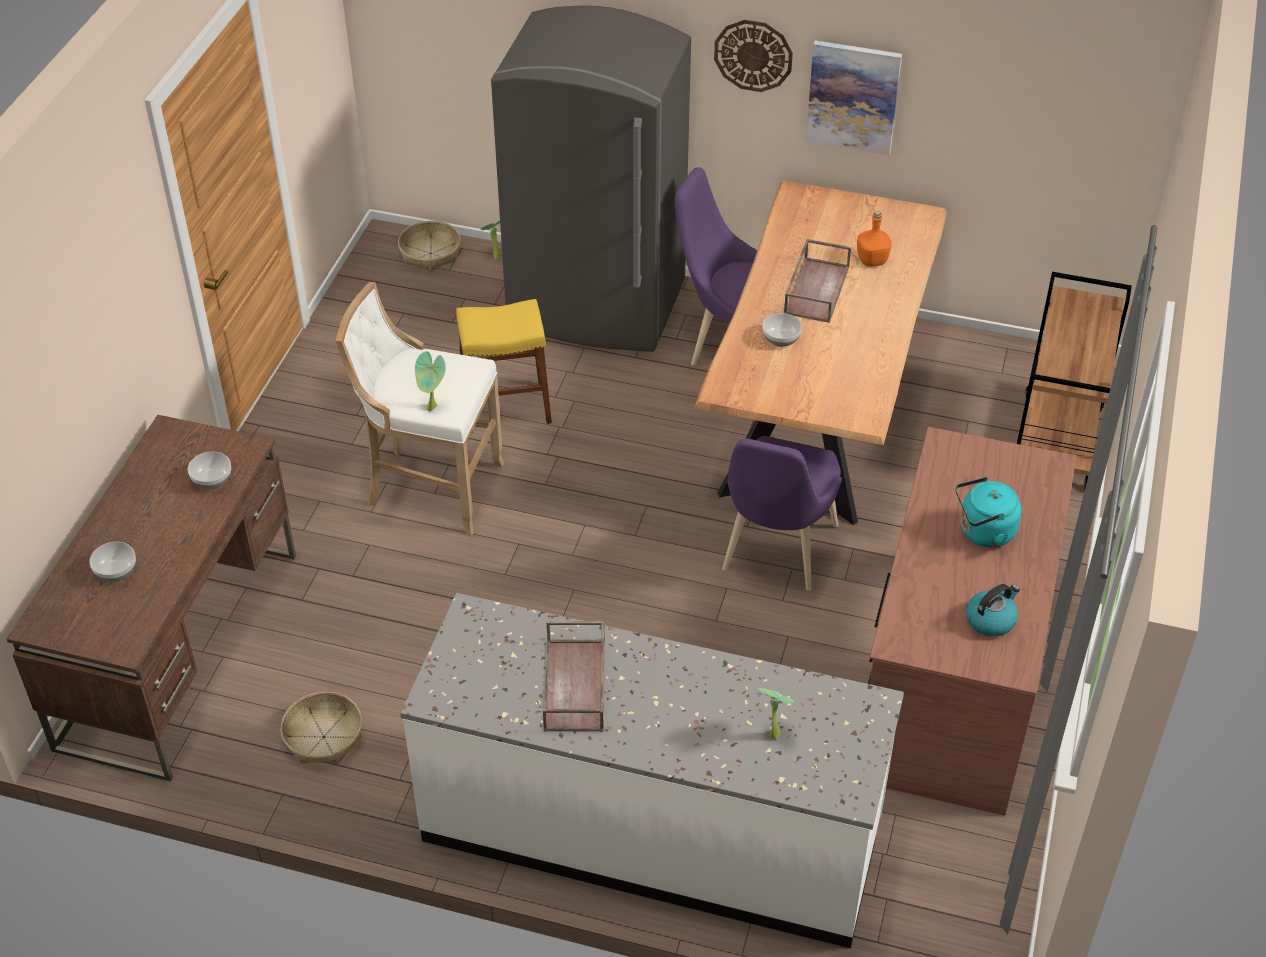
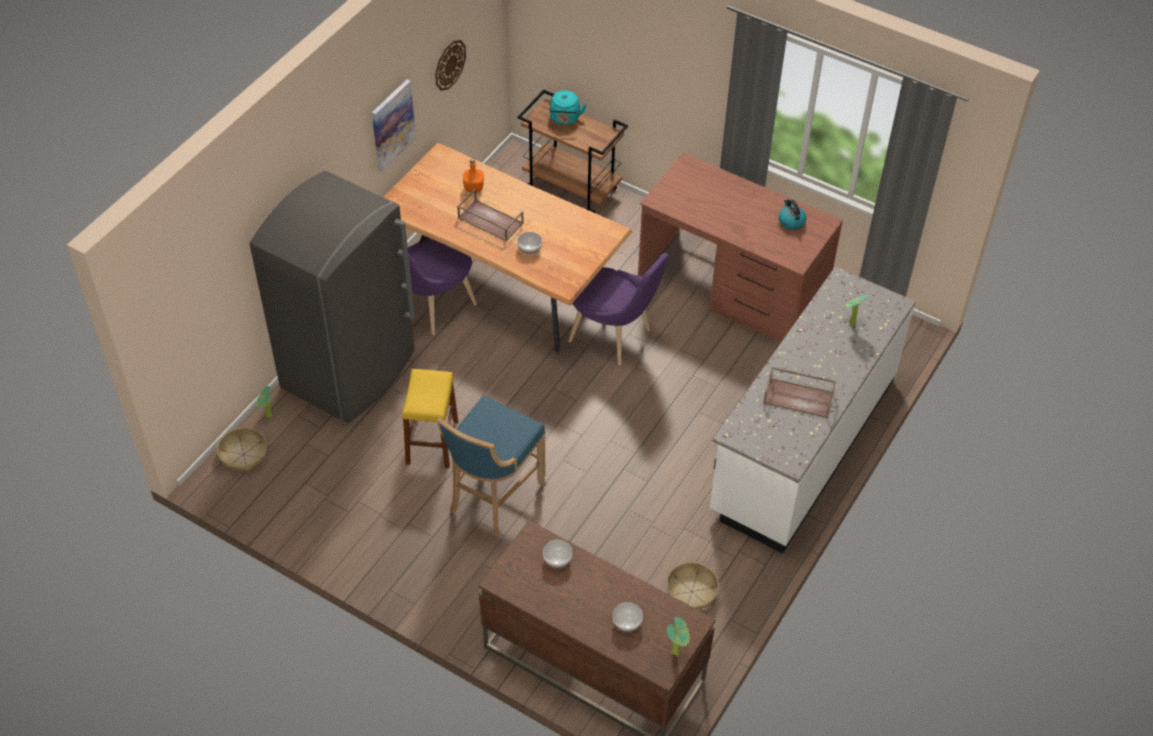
camera: 75 degrees left, 5 degrees up
white stool [336,282,505,535] -> blue stool [437,396,546,536]
potted plant [415,351,446,412] -> potted plant moved to [667,617,690,656]
wall clock [714,20,793,92] -> wall clock moved to [435,40,466,91]
turquoise kettle [955,477,1022,547] -> turquoise kettle moved to [549,90,587,125]

